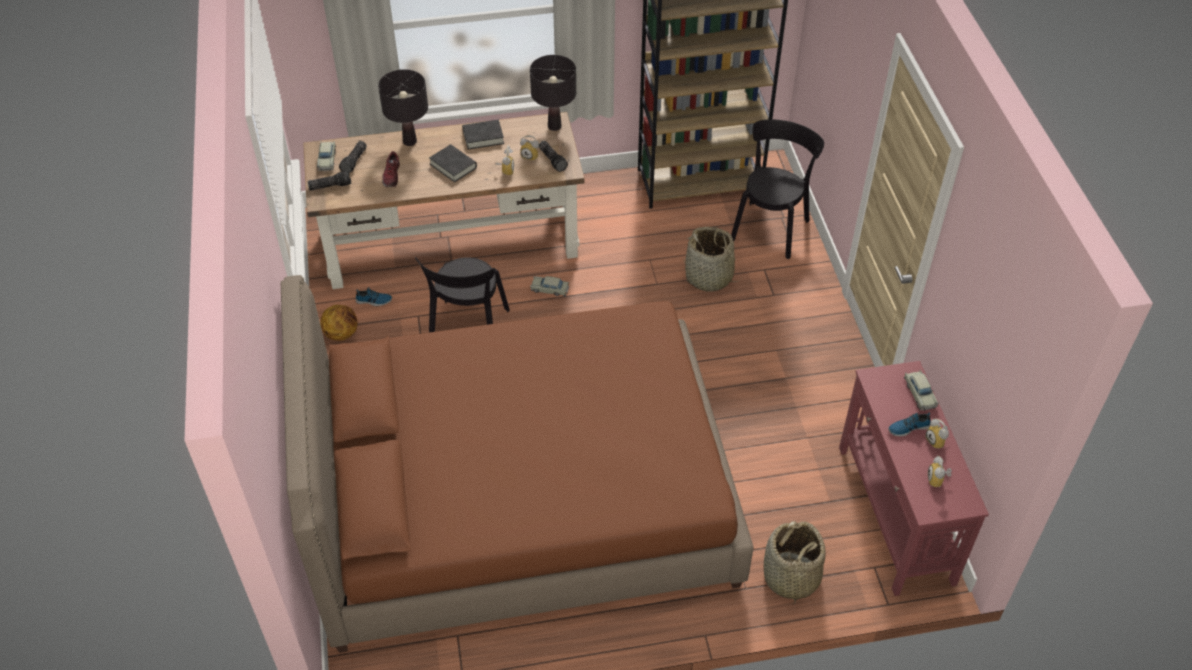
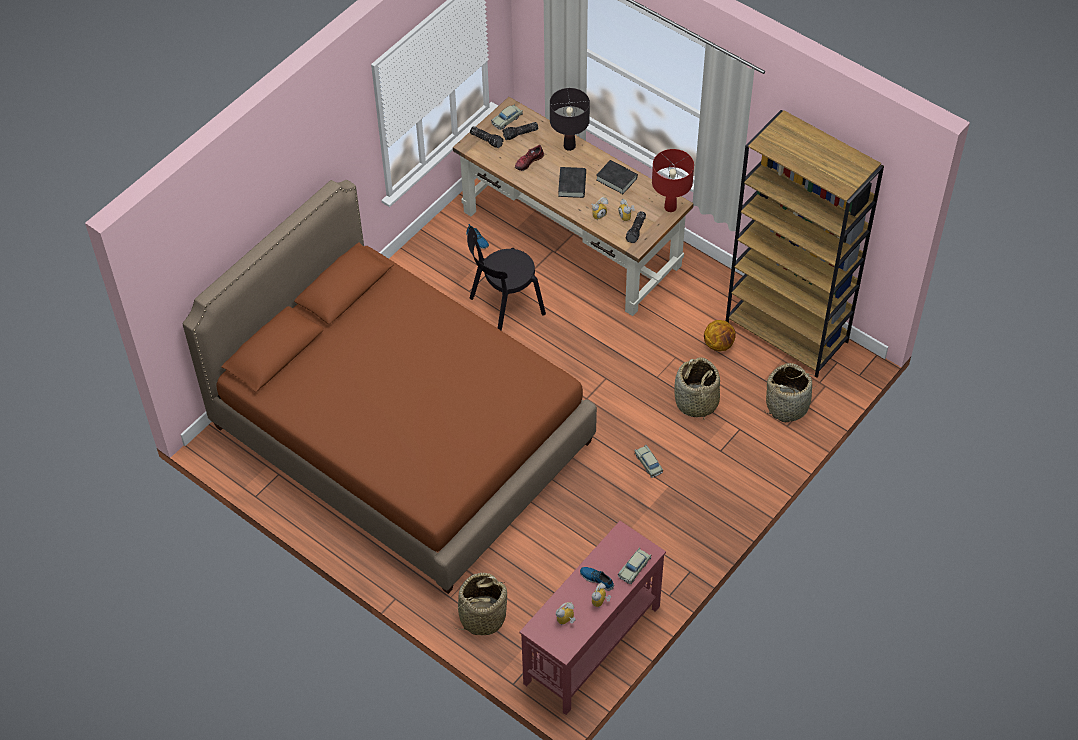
camera: 50 degrees right, 5 degrees up
basketball [320,305,357,341] -> basketball moved to [704,320,736,351]
black table lamp [530,55,576,131] -> red table lamp [652,149,694,212]
beige toy car [530,276,569,296] -> beige toy car moved to [634,445,663,478]
black chair [731,119,824,259] -> basket [766,363,819,422]

